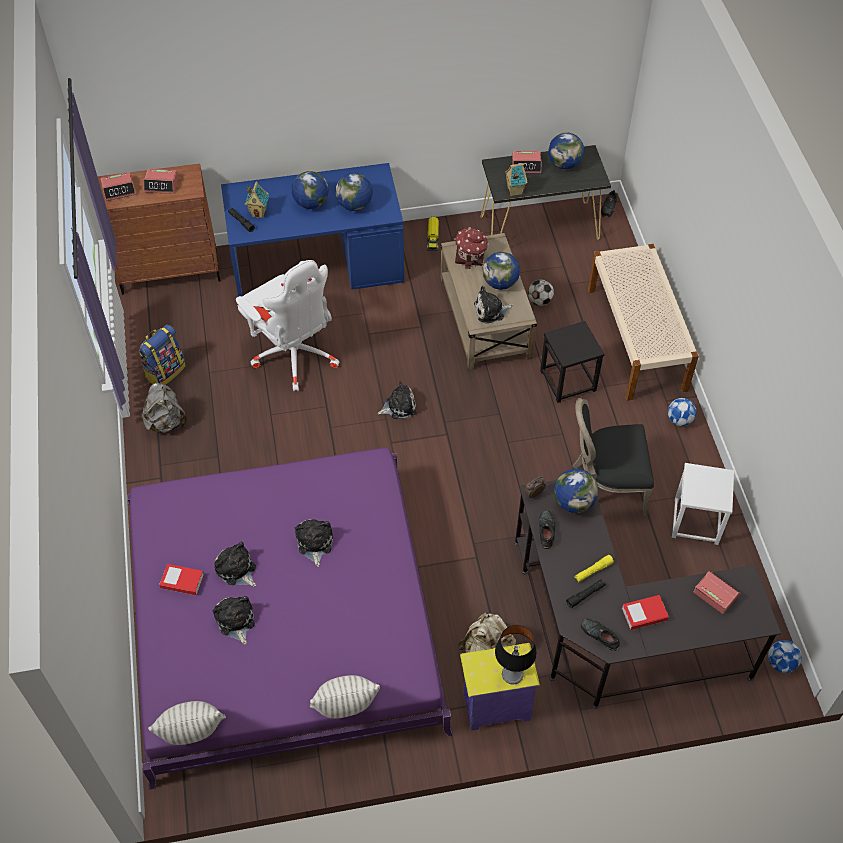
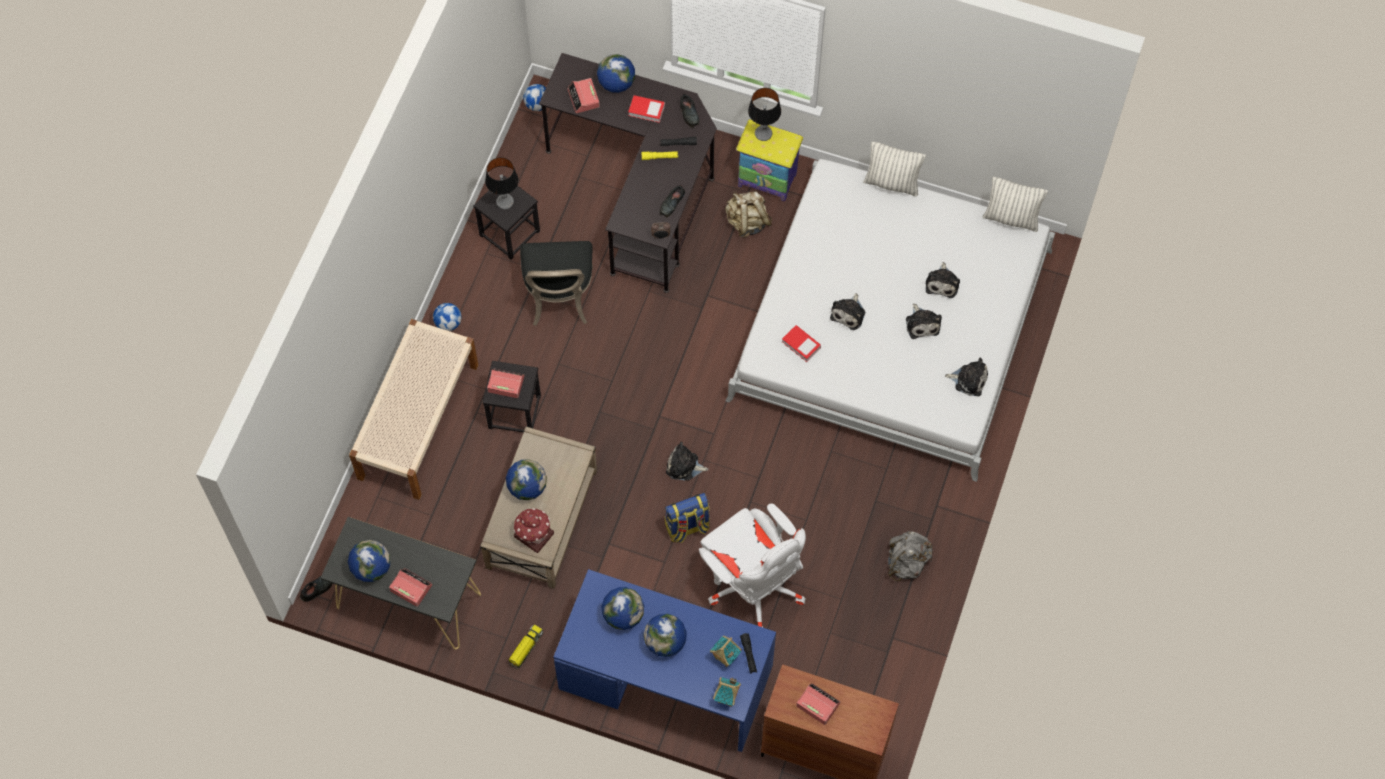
camera: 150 degrees left, 10 degrees up
alarm clock [101,172,136,201] -> alarm clock moved to [487,368,525,398]
purple bed [127,448,453,790] -> white bed [726,159,1055,482]
backpack [138,324,186,385] -> backpack moved to [665,493,710,543]
book [160,564,204,595] -> book moved to [782,325,821,362]
white office chair [236,260,339,391] -> white office chair turned 150 degrees clockwise [699,503,806,627]
plush toy [474,286,513,324] -> plush toy moved to [945,358,988,396]
toy house [505,163,527,196] -> toy house moved to [713,677,741,707]
football [528,280,554,306] -> none
globe [554,469,598,513] -> globe moved to [597,54,635,93]
black chair [572,398,654,516] -> black chair turned 60 degrees clockwise [520,241,593,326]
white stool [672,463,734,545] -> black stool [473,176,540,260]
none -> table lamp [485,157,519,210]

